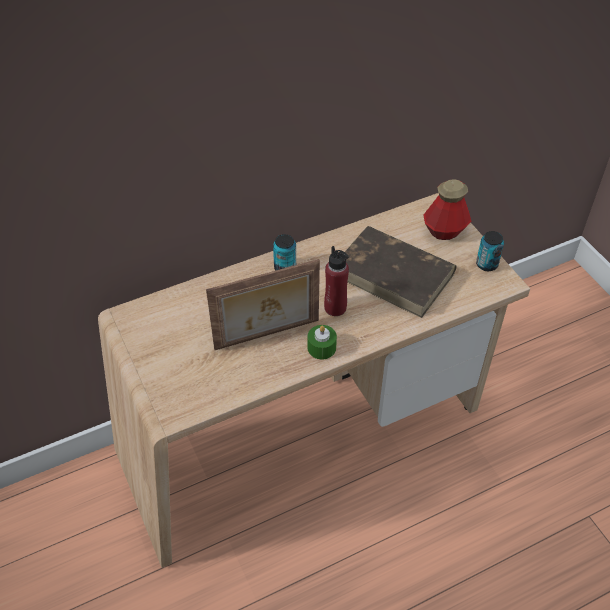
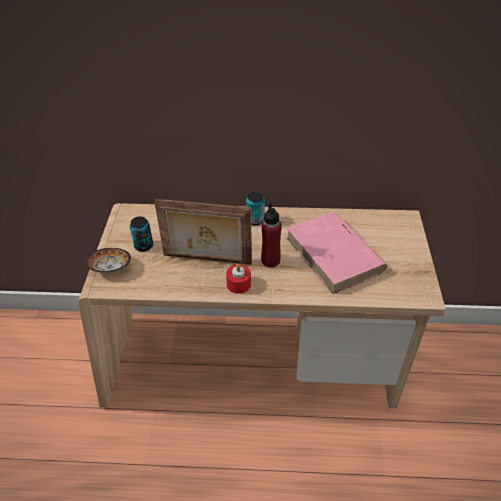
camera: 30 degrees right, 5 degrees down
green candle [308,325,337,360] -> red candle [226,264,251,294]
brown book [345,226,457,318] -> pink book [287,212,387,294]
bottle [424,179,471,240] -> none
can [476,231,504,271] -> can moved to [130,216,153,252]
none -> bowl [85,248,131,273]

